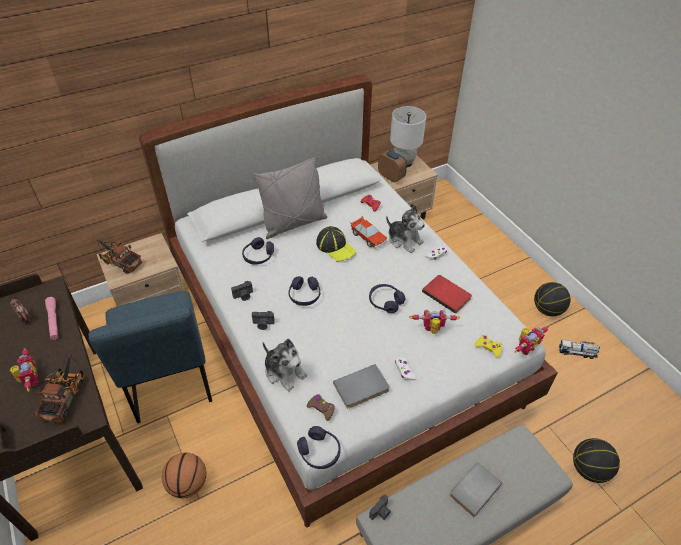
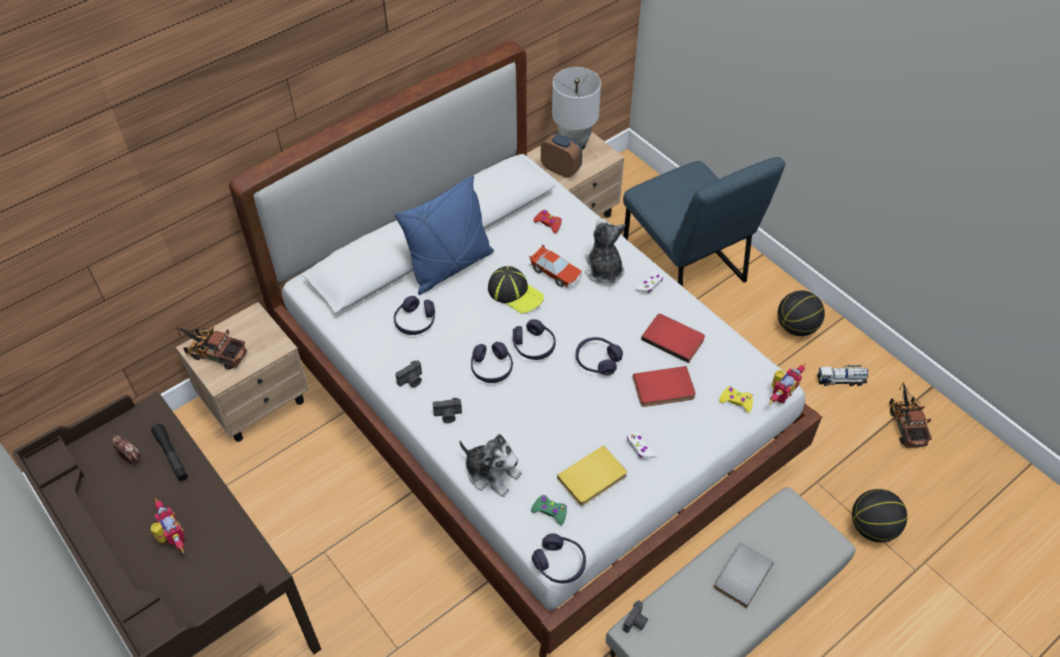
camera: 10 degrees left, 5 degrees up
toy truck [34,354,85,422] -> toy truck moved to [889,382,932,448]
pink flashlight [45,297,58,340] -> black flashlight [151,424,188,481]
blue chair [88,291,212,423] -> blue chair moved to [623,157,785,287]
basketball [162,453,207,498] -> none
grey pillow [253,156,327,239] -> blue pillow [395,174,494,295]
brown game controller [307,394,335,421] -> green game controller [531,495,567,525]
grey book [333,364,389,408] -> yellow book [557,445,627,506]
plush toy [386,205,425,253] -> plush toy turned 135 degrees counterclockwise [585,218,625,283]
toy robot [409,309,460,334] -> red book [633,366,696,407]
none -> purple headphones [513,319,556,360]

